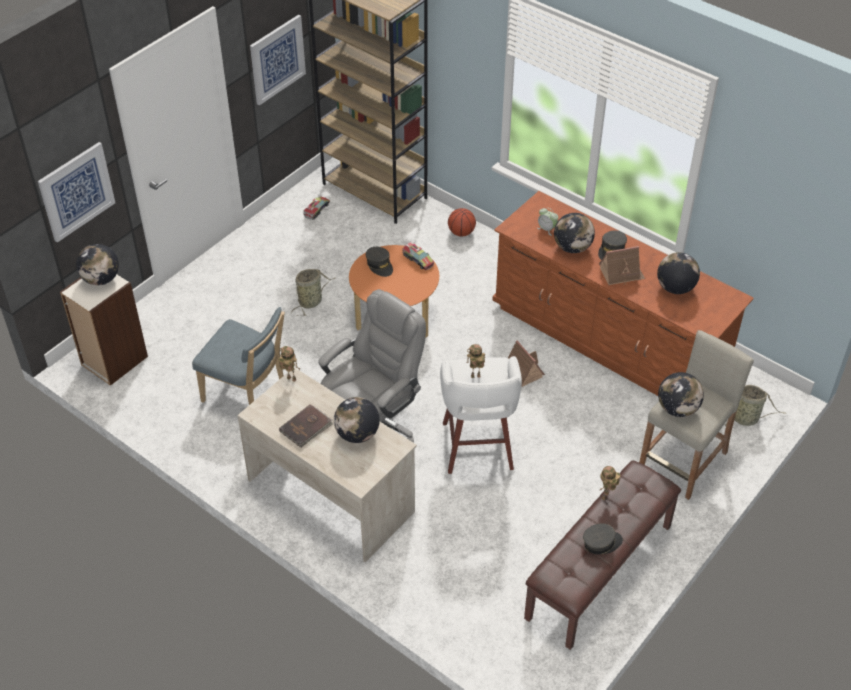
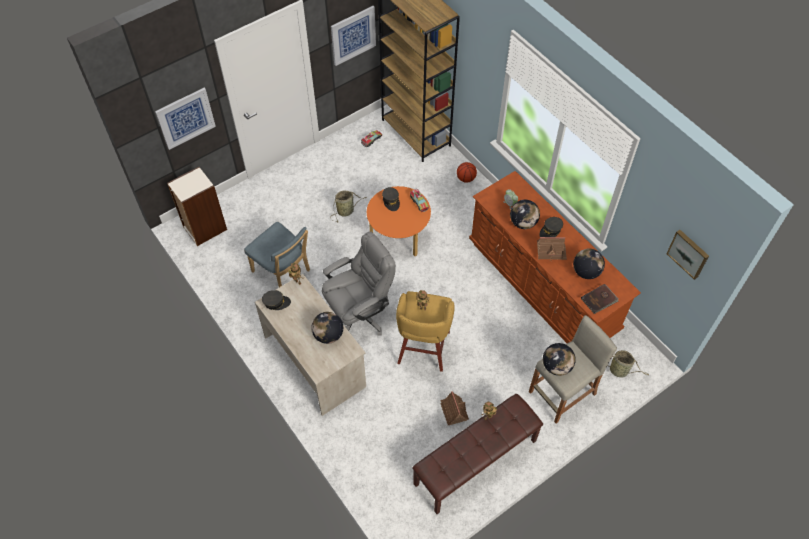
camera: 15 degrees right, 10 degrees up
globe [76,244,119,286] -> none
brown book [279,404,334,448] -> brown book moved to [581,284,618,314]
white stool [440,356,522,474] -> yellow stool [396,291,455,372]
toy house [508,340,545,387] -> toy house moved to [440,391,469,425]
grey cap [583,523,623,554] -> grey cap moved to [262,290,291,310]
none -> picture [666,230,709,280]

